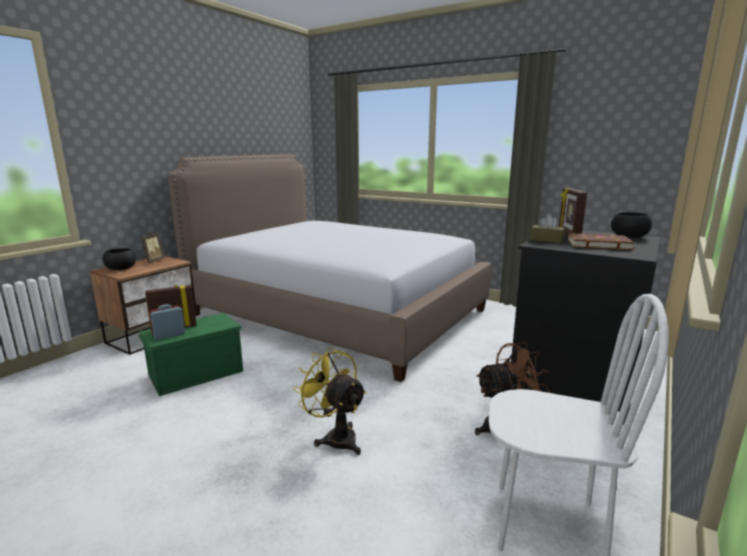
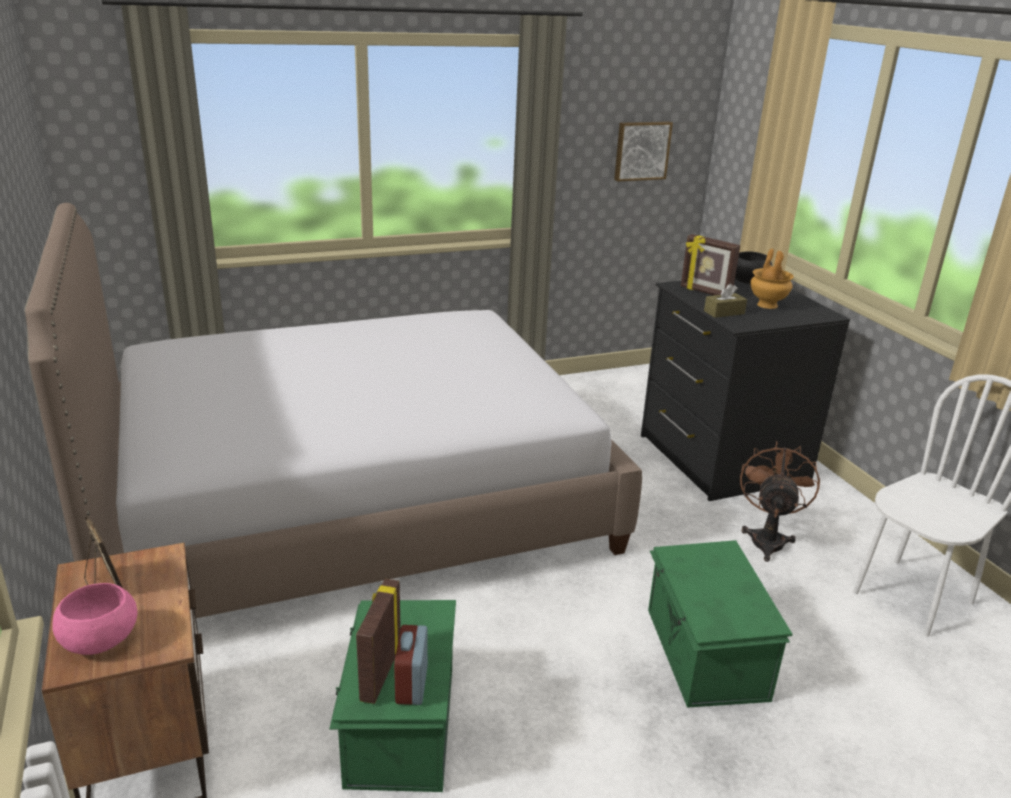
camera: 55 degrees left, 10 degrees up
black bowl [103,248,136,270] -> pink bowl [52,583,137,655]
yellow fan [293,347,367,455] -> green storage box [648,540,792,708]
brown book [568,233,635,250] -> brown vase [750,249,794,309]
none -> picture [614,121,673,182]

